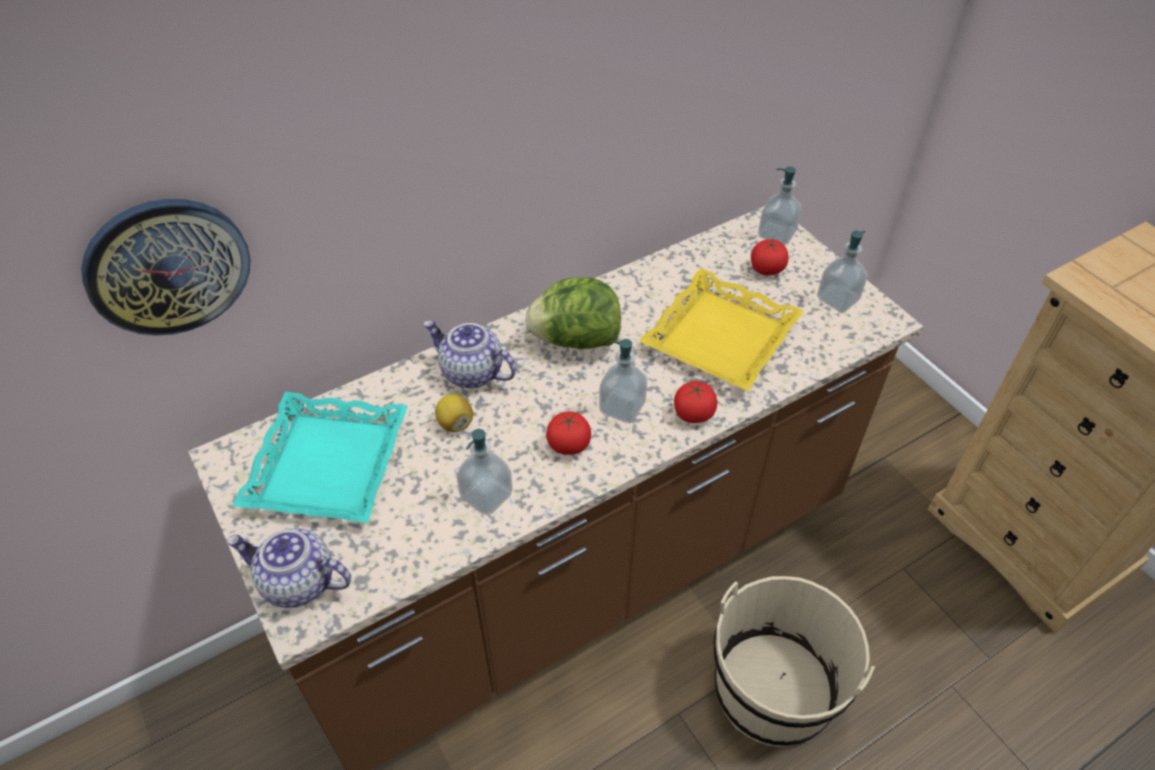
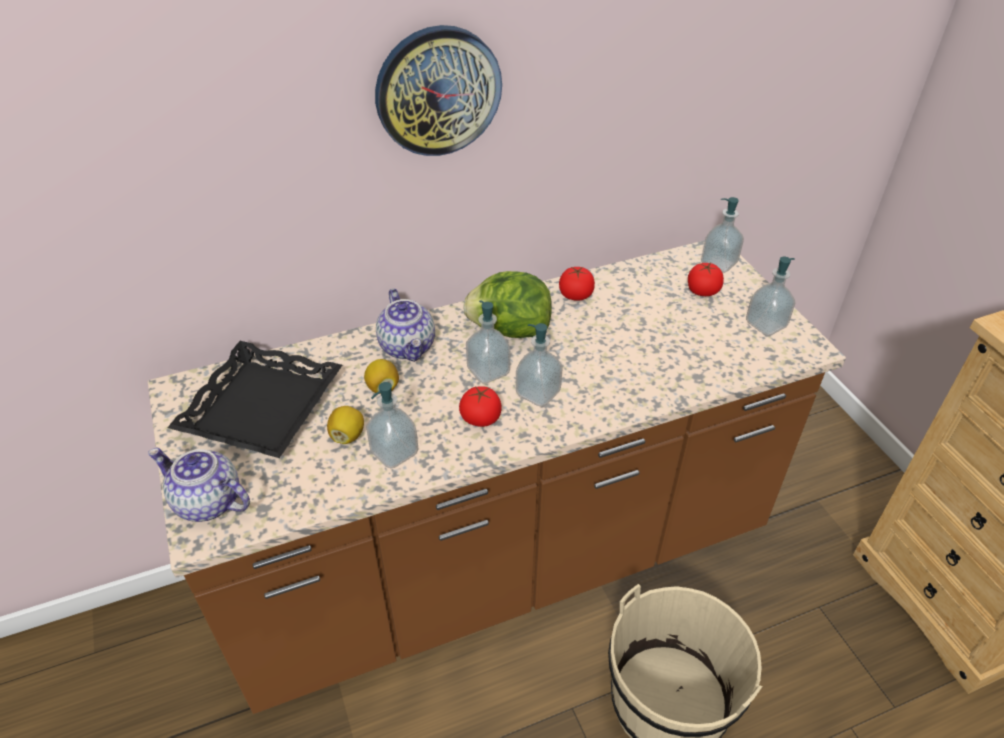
camera: 10 degrees right, 5 degrees down
wall clock [81,199,250,336] -> wall clock moved to [375,25,502,156]
turquoise tray [232,392,408,523] -> black tray [167,341,342,458]
teapot [423,320,516,388] -> teapot turned 150 degrees counterclockwise [376,288,435,362]
yellow tray [639,268,804,391] -> none
tomato [674,381,717,423] -> tomato moved to [559,267,595,301]
none -> lemon [327,406,364,444]
none -> soap dispenser [466,300,510,384]

